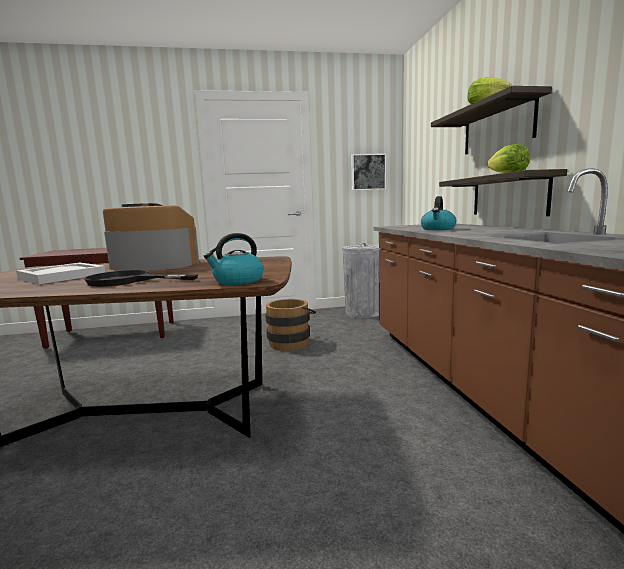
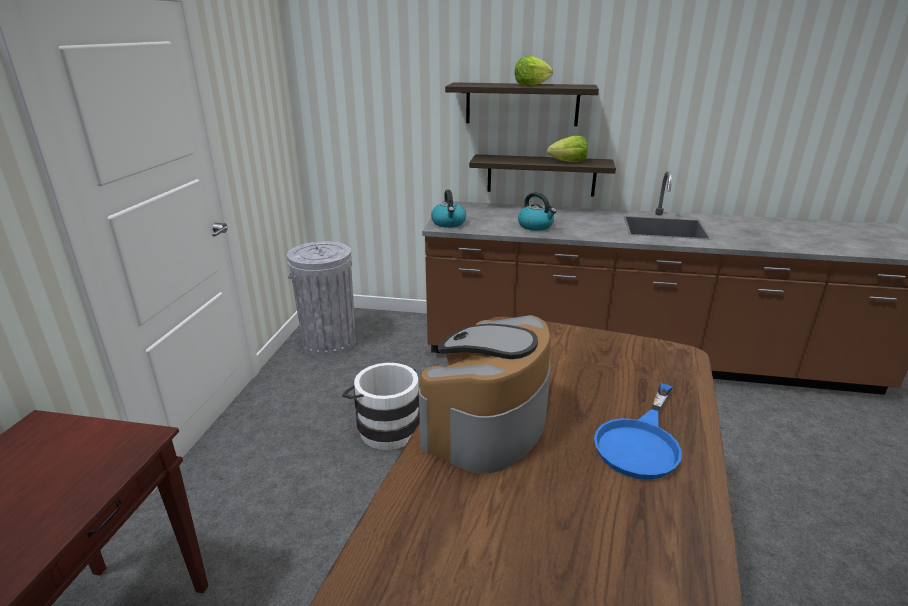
camera: 70 degrees left, 15 degrees up
white tray [16,263,105,284] -> none
black frying pan [84,270,198,287] -> blue frying pan [594,383,682,480]
kettle [204,233,264,285] -> kettle moved to [431,190,466,228]
brown bucket [265,299,316,351] -> white bucket [342,363,420,450]
picture [351,153,386,191] -> none

